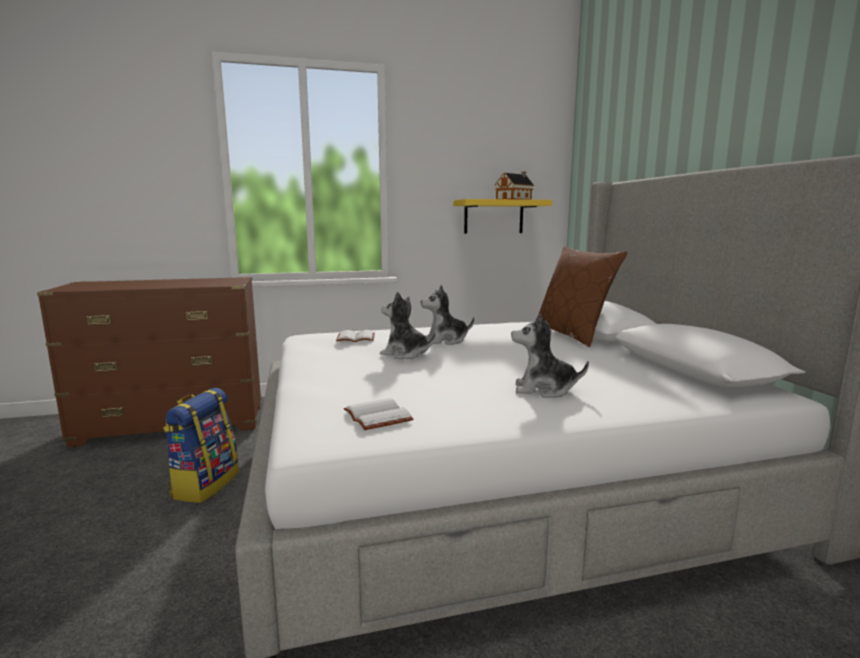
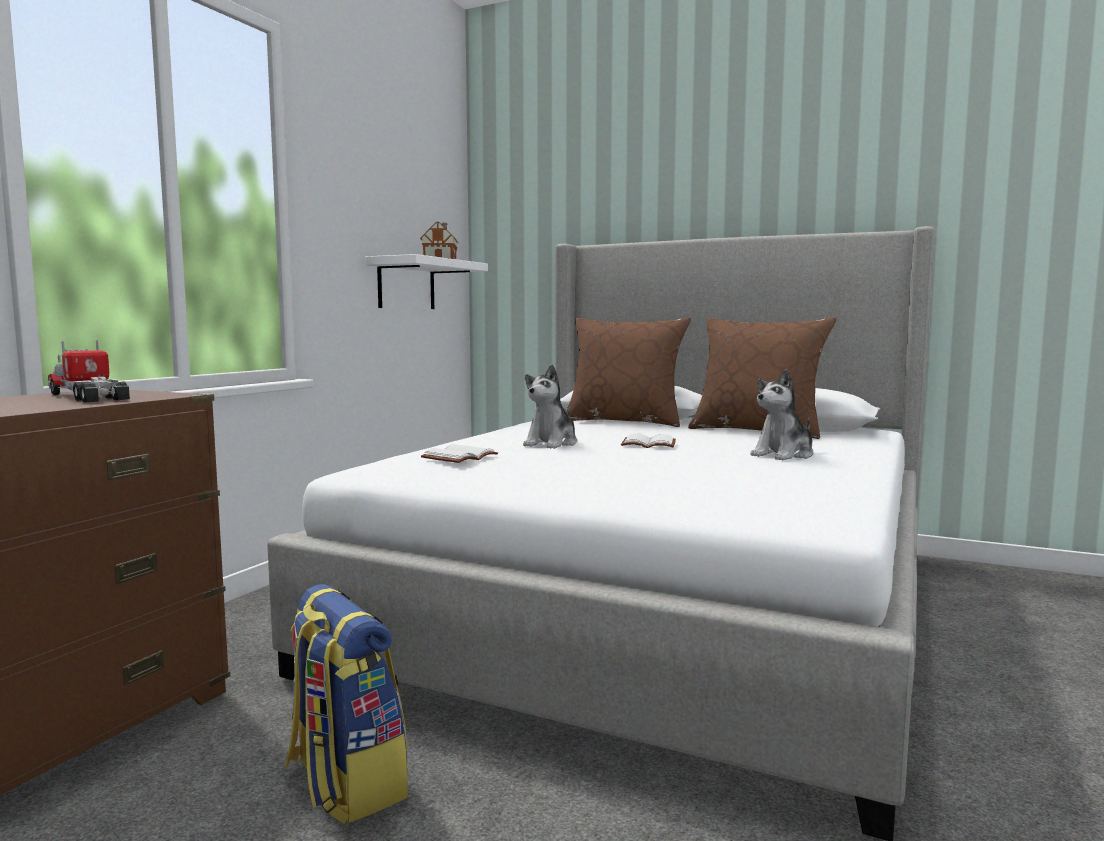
camera: 50 degrees left, 5 degrees down
white book [344,398,413,430] -> white book moved to [621,433,676,448]
plush toy [380,292,435,359] -> none
yellow shelf [453,199,552,234] -> white shelf [365,254,488,309]
none -> toy truck [48,340,130,402]
none -> brown pillow [688,317,836,439]

